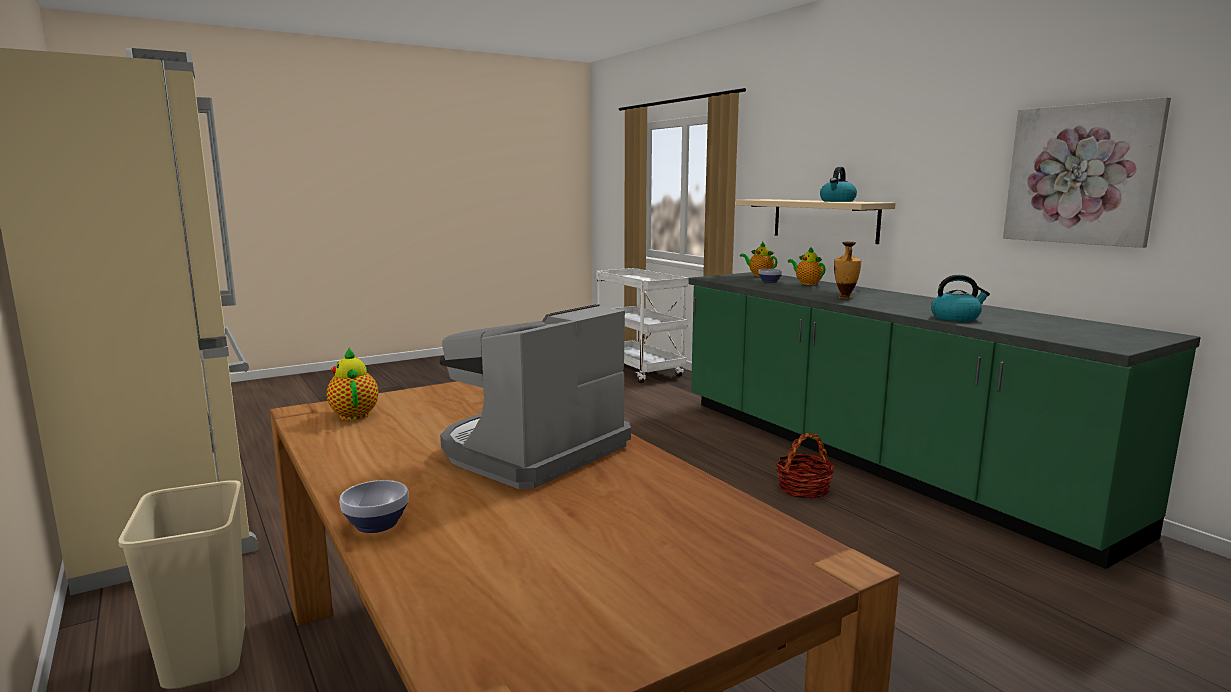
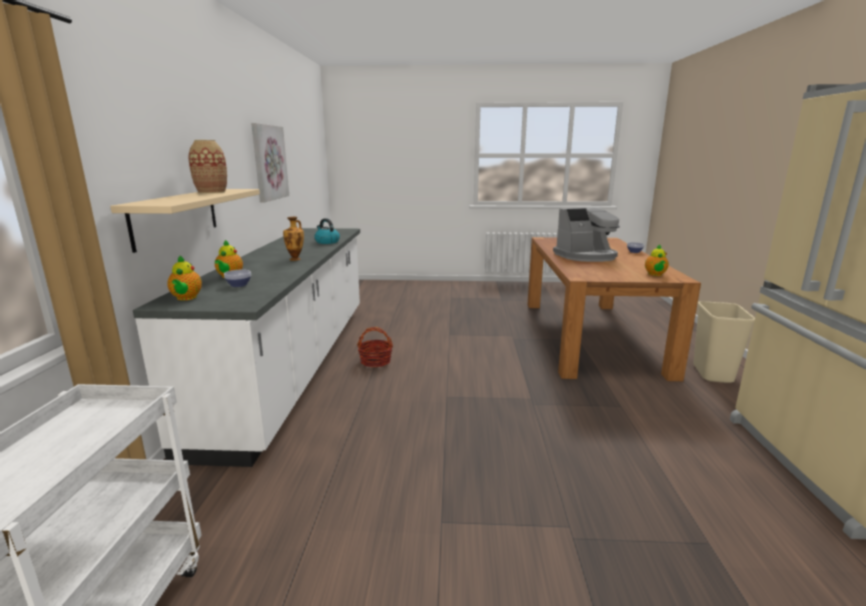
camera: 145 degrees left, 5 degrees up
green counter [688,272,1201,569] -> white counter [133,228,360,467]
kettle [820,167,857,202] -> vase [188,140,227,194]

